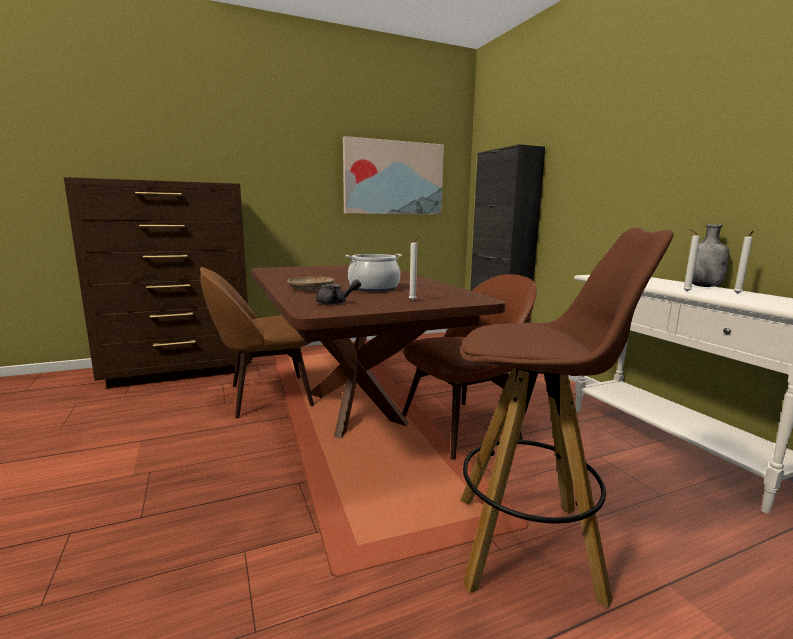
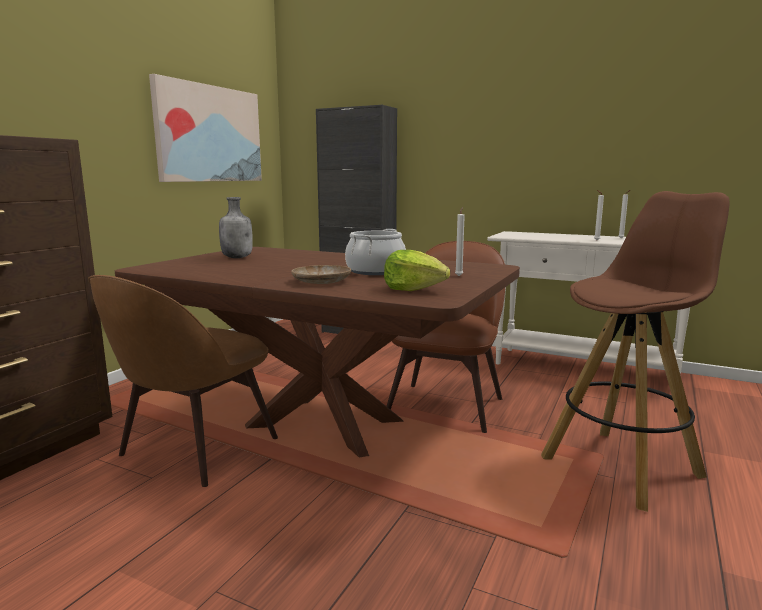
camera: 40 degrees left, 0 degrees up
grey teapot [316,280,361,305] -> lettuce [384,250,450,291]
grey bottle [692,224,729,287] -> grey bottle moved to [219,197,253,258]

